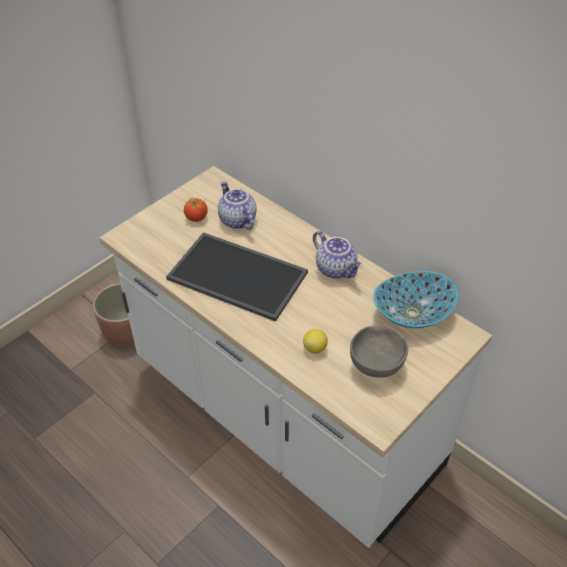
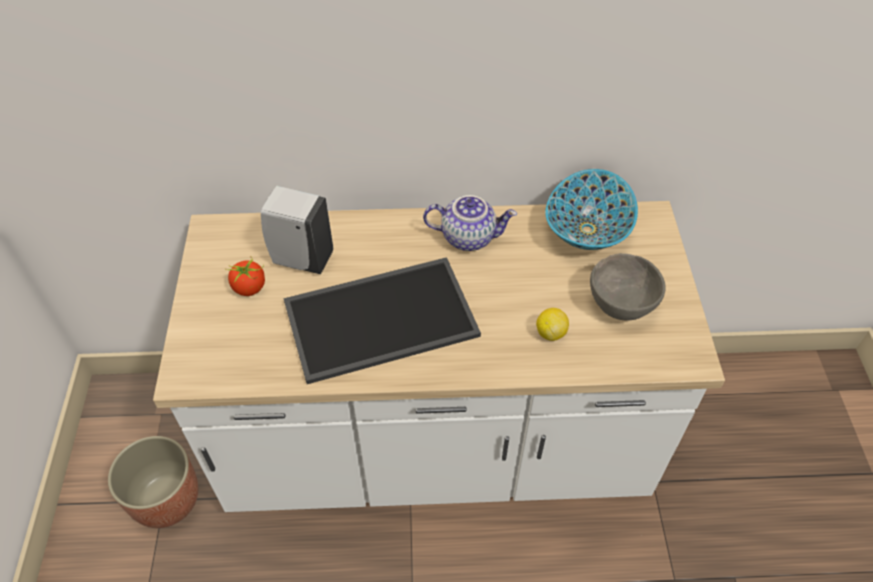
camera: 45 degrees left, 5 degrees up
teapot [218,181,257,230] -> white soap dispenser [261,186,333,274]

